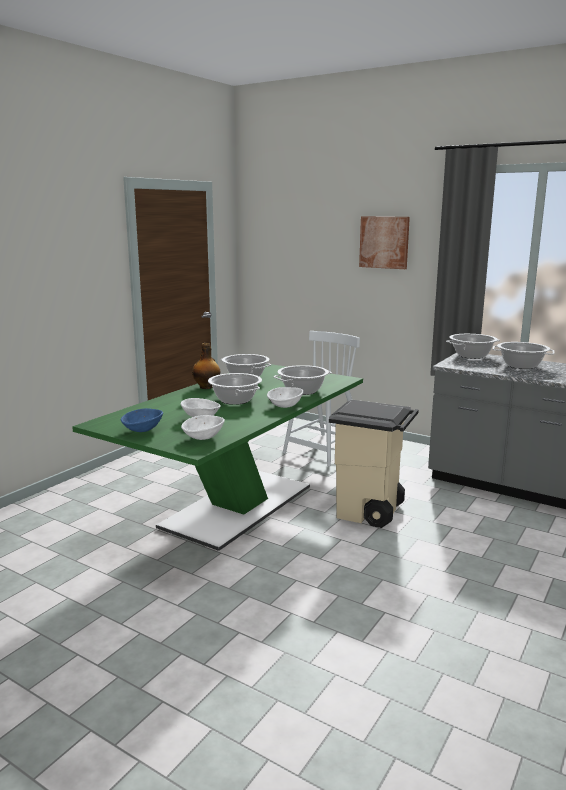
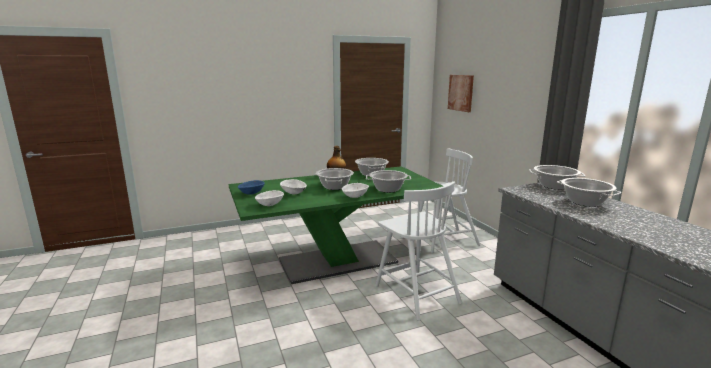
camera: 35 degrees right, 0 degrees up
beige trash can [329,400,419,528] -> white chair [375,181,462,321]
picture [359,216,410,269] -> picture moved to [448,75,474,112]

